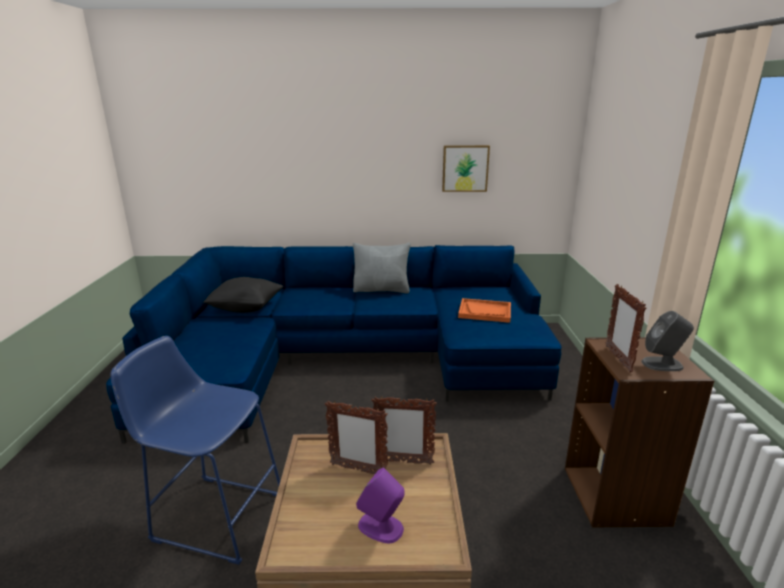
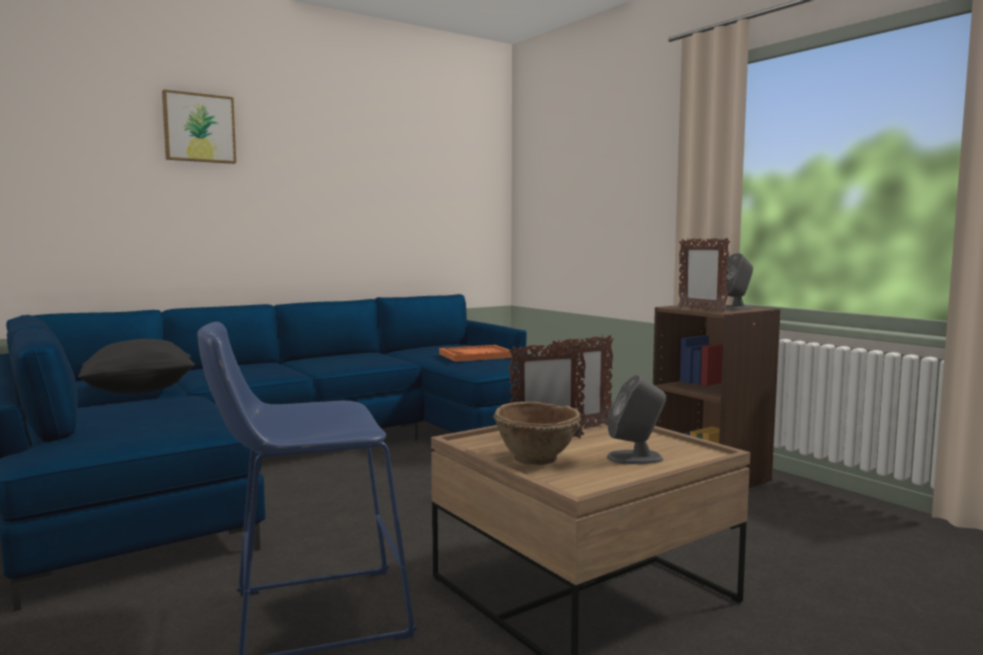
camera: 35 degrees left, 15 degrees down
grey pillow [353,243,411,293] -> none
purple speaker [356,468,405,544] -> grey speaker [607,375,666,464]
picture [442,145,490,192] -> picture moved to [162,89,236,164]
none -> brown bowl [493,402,581,465]

